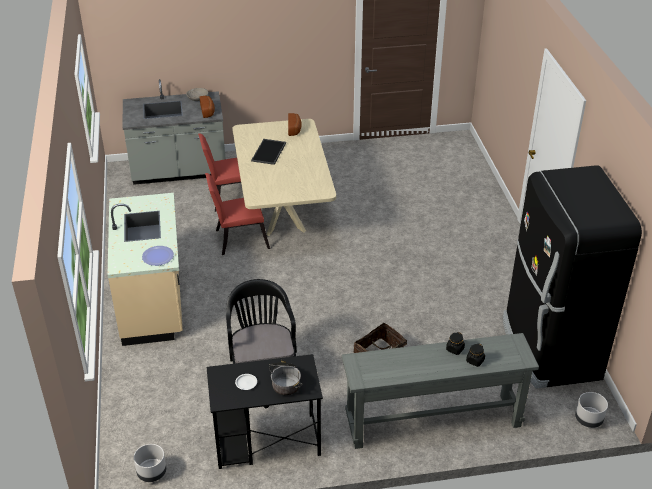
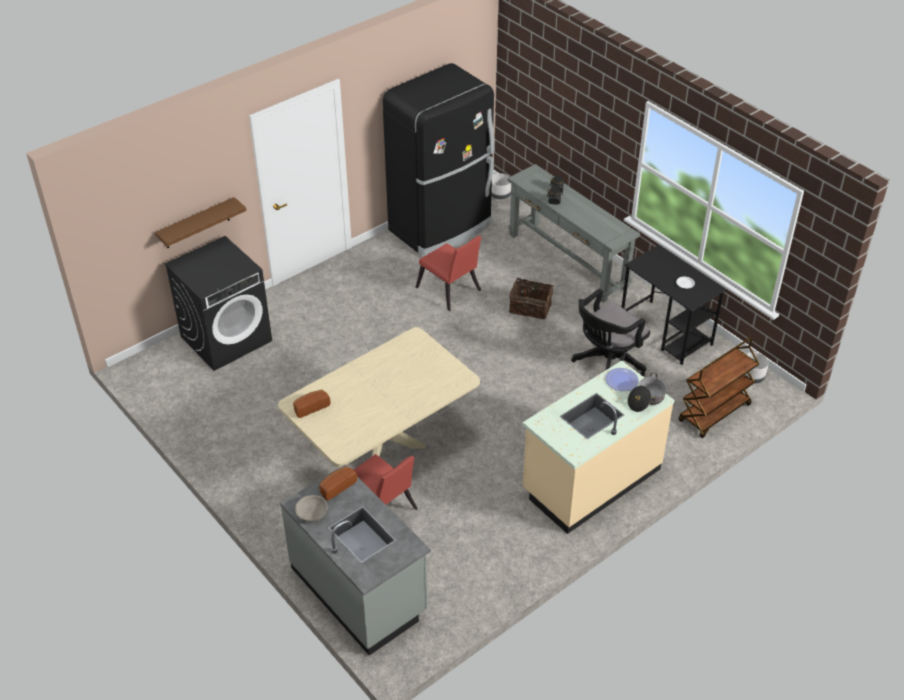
camera: 120 degrees left, 5 degrees up
red chair [205,173,270,255] -> red chair moved to [416,236,482,311]
tray [251,139,286,165] -> none
cooking pot [269,360,303,395] -> cooking pot moved to [628,373,667,412]
none -> brown shelf [155,197,246,248]
none -> black washing machine [165,236,272,371]
none -> brown cart [678,337,760,438]

